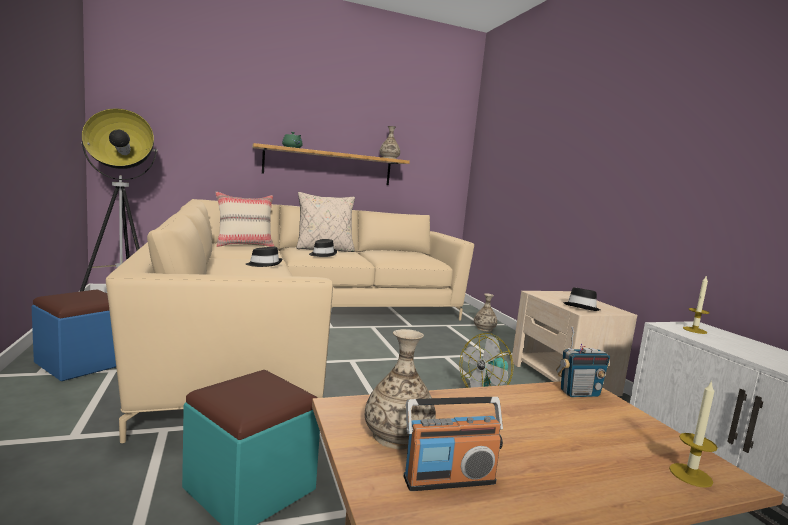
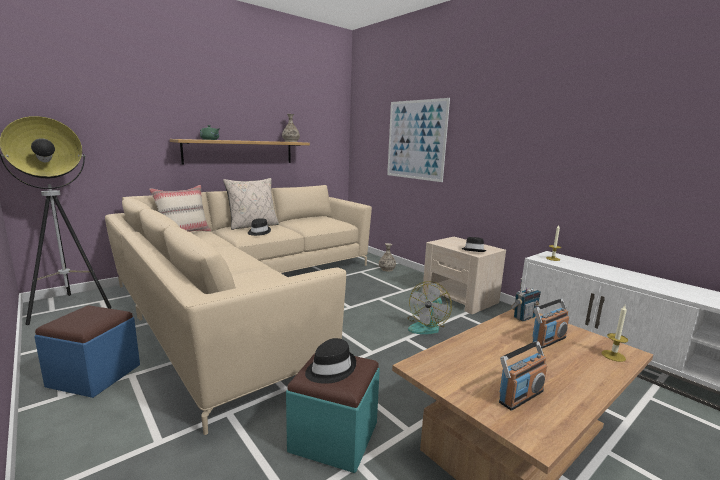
camera: 20 degrees left, 5 degrees up
black hat [246,247,282,267] -> black hat moved to [305,338,356,384]
vase [365,329,436,450] -> none
none -> picture [387,98,450,182]
none -> radio [532,299,569,349]

